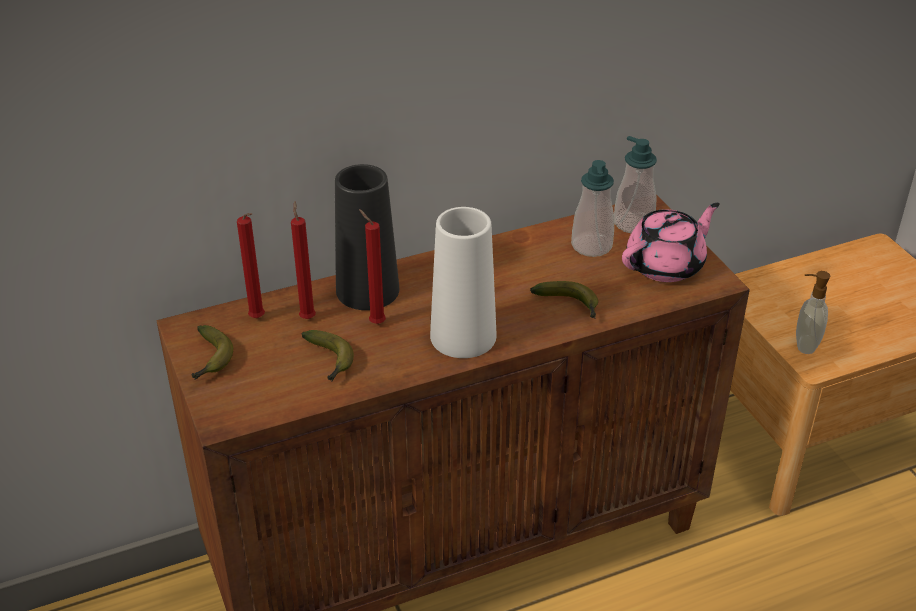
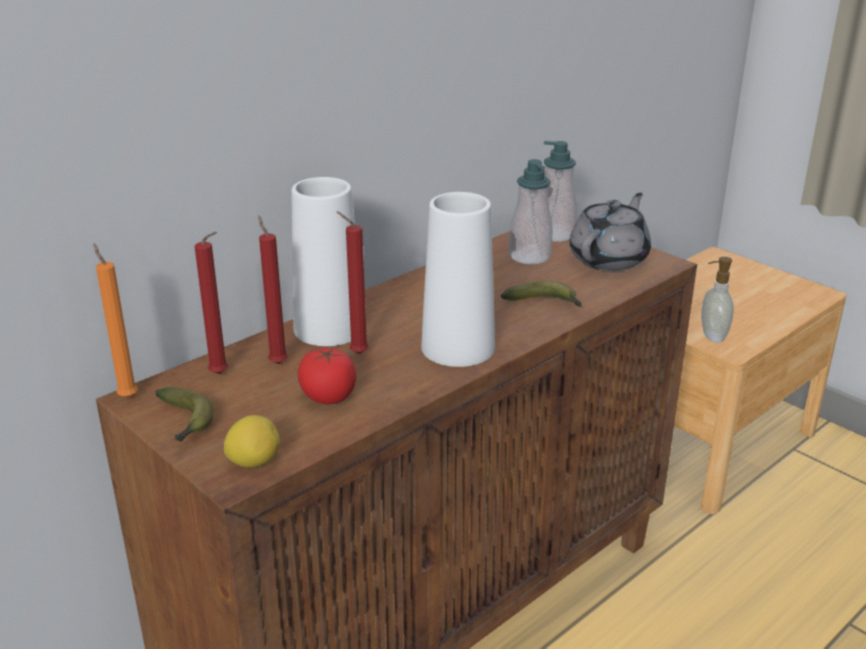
camera: 20 degrees left, 10 degrees down
banana [302,330,354,382] -> tomato [298,347,356,404]
black vase [335,164,399,310] -> white vase [291,177,355,346]
pink teapot [622,203,720,282] -> grey teapot [569,193,651,271]
none -> orange candle [93,244,138,398]
none -> lemon [224,415,280,468]

